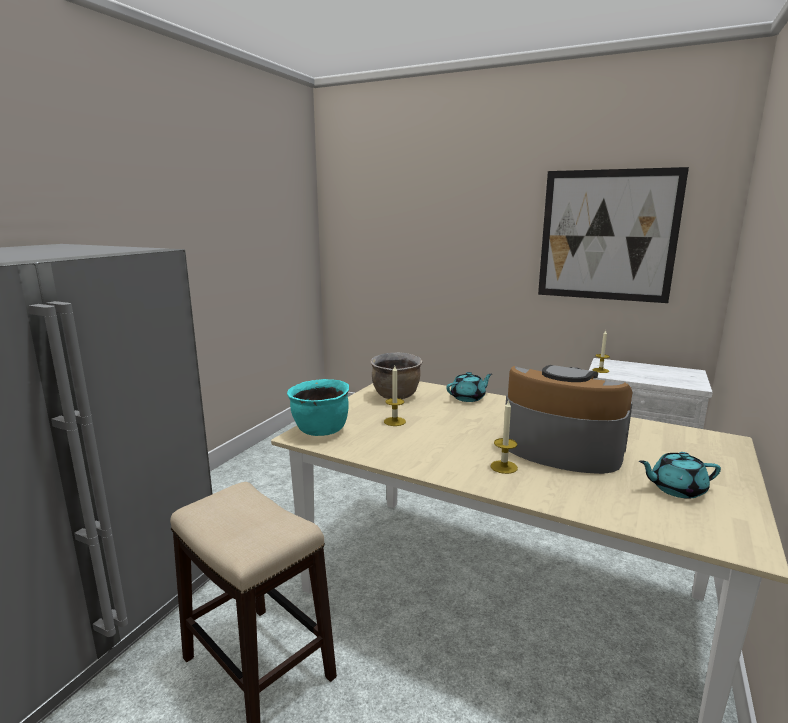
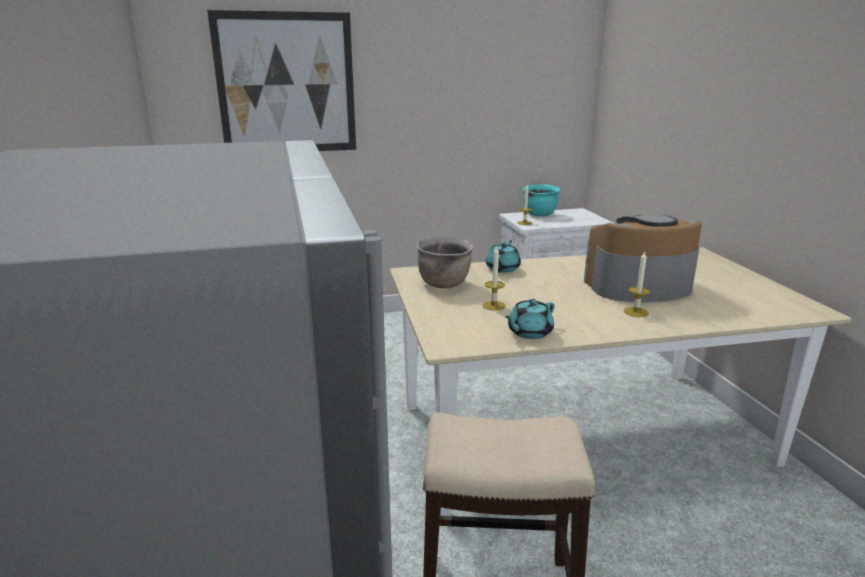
camera: 40 degrees left, 5 degrees up
turquoise cooking pot [287,379,349,436] -> turquoise cooking pot moved to [523,184,561,216]
picture [538,167,689,303] -> picture moved to [207,10,356,151]
turquoise teapot [639,452,721,499] -> turquoise teapot moved to [505,299,555,339]

